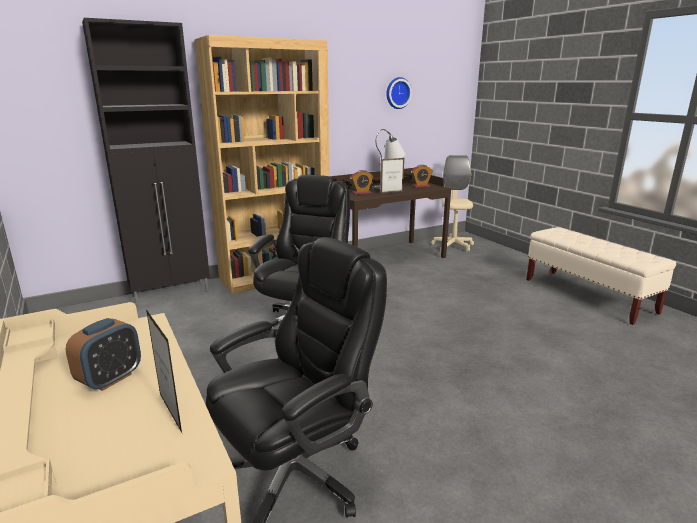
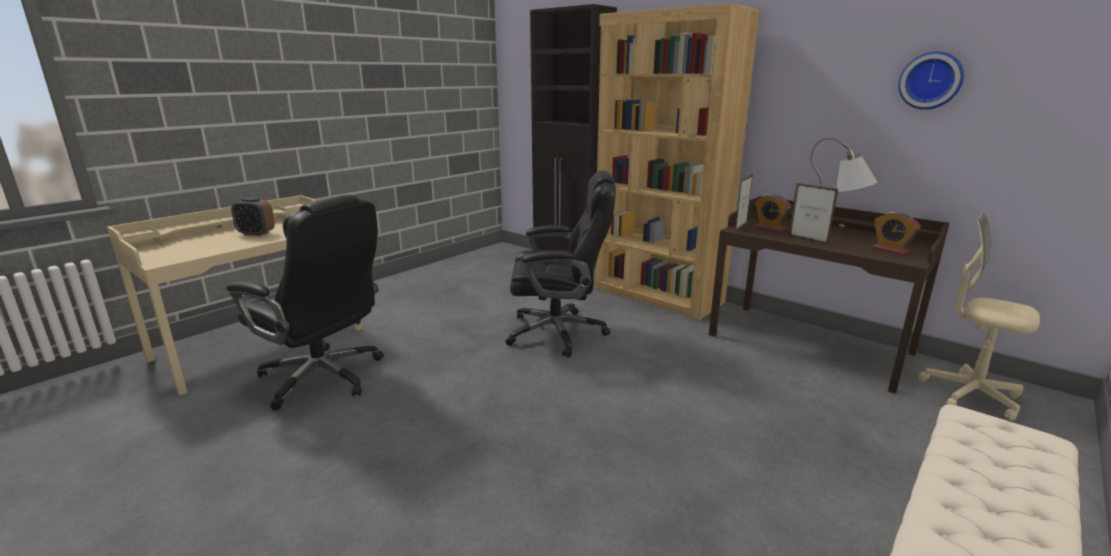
camera: 70 degrees right, 0 degrees up
picture frame [146,309,182,433] -> picture frame moved to [735,174,753,231]
beige office chair [431,155,474,252] -> beige office chair turned 120 degrees counterclockwise [918,213,1040,421]

